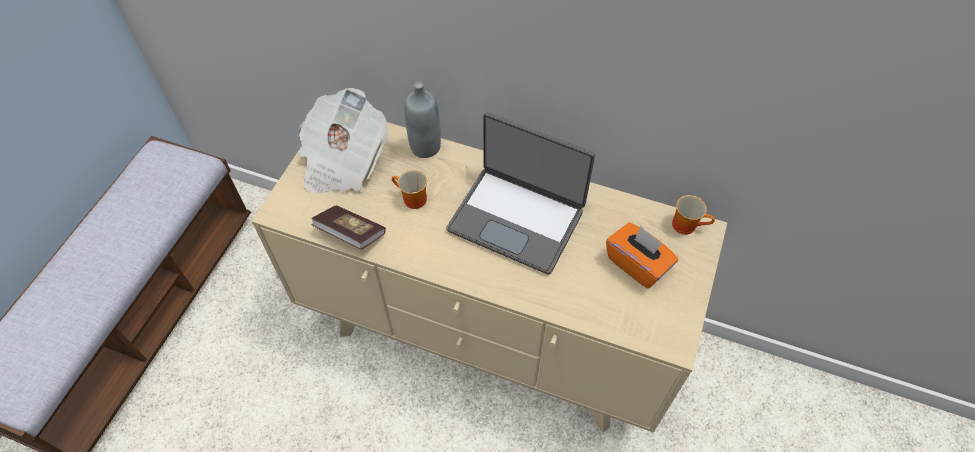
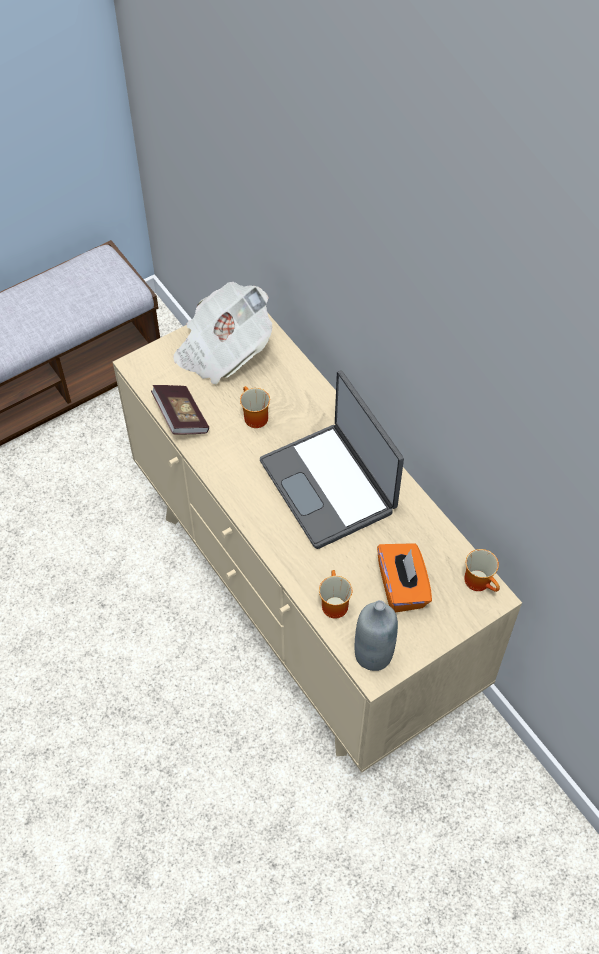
camera: 35 degrees right, 0 degrees up
grey bottle [405,81,441,158] -> grey bottle moved to [355,600,398,671]
none -> mug [319,570,352,618]

